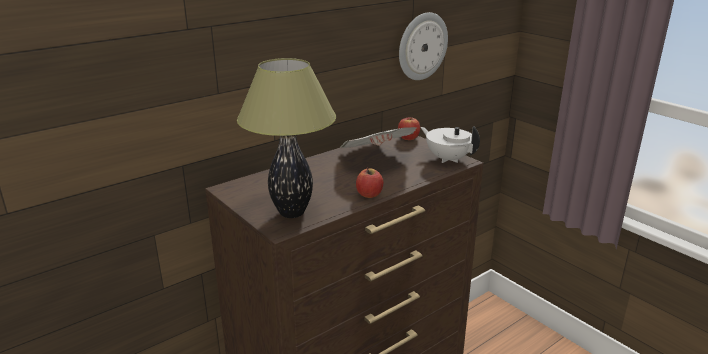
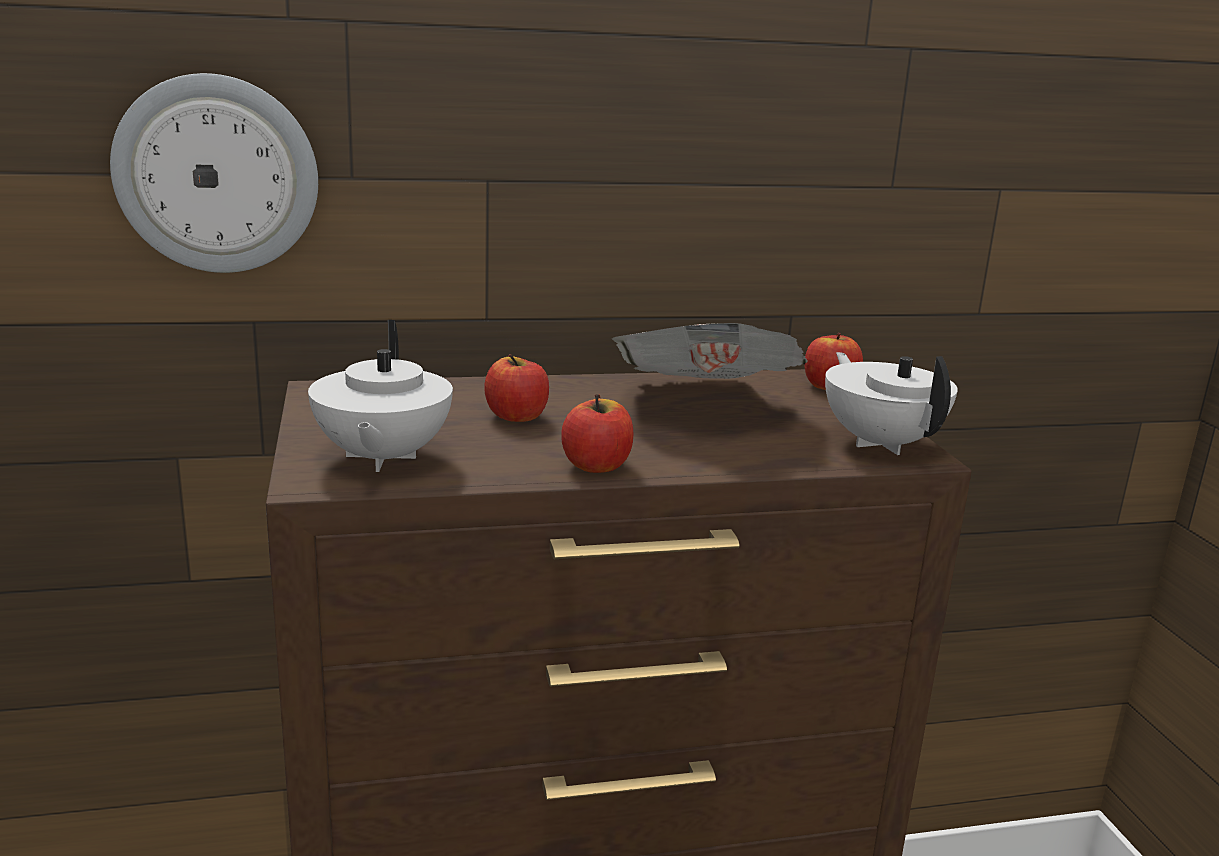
camera: 25 degrees right, 5 degrees down
table lamp [237,58,336,218] -> white teapot [308,320,453,472]
wall clock [399,12,448,80] -> wall clock moved to [110,73,318,273]
none -> apple [484,354,549,422]

